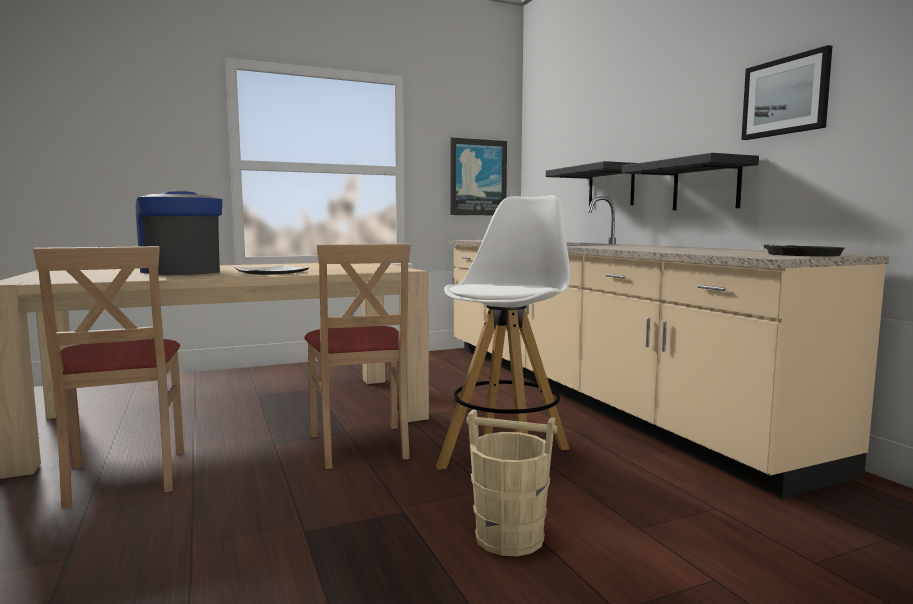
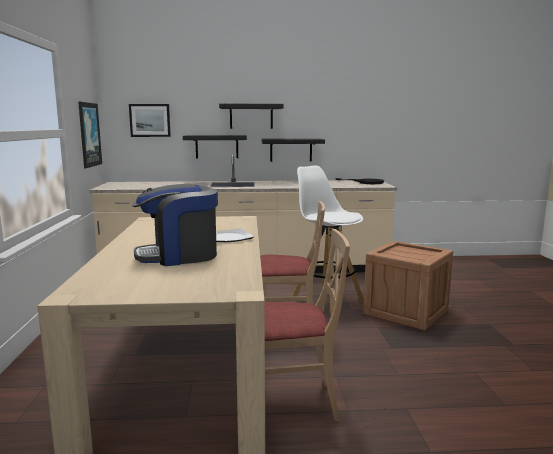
camera: 70 degrees left, 5 degrees up
beige bucket [467,409,557,556] -> crate [363,241,453,330]
picture [741,45,832,140] -> picture moved to [129,104,171,137]
none -> black shelf [219,104,283,129]

